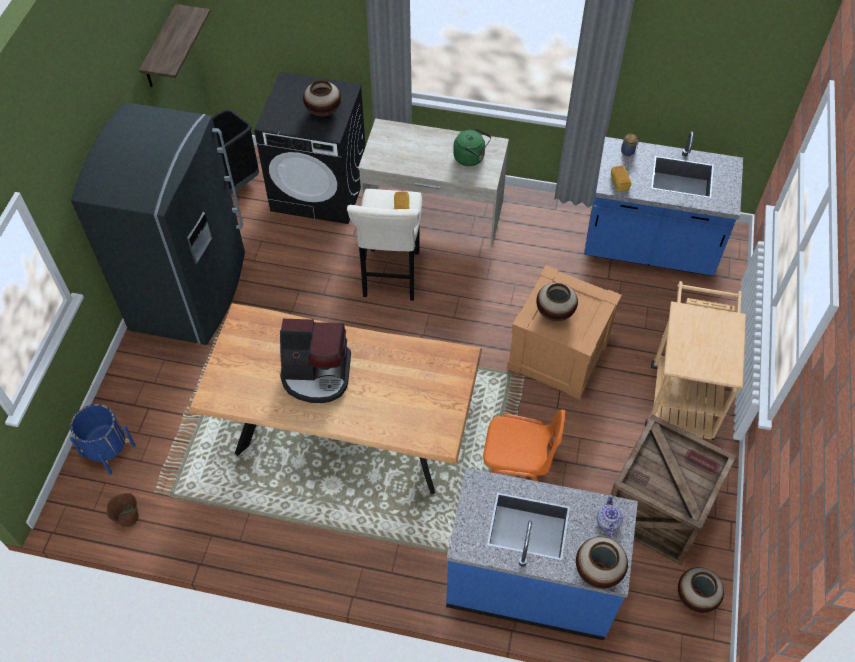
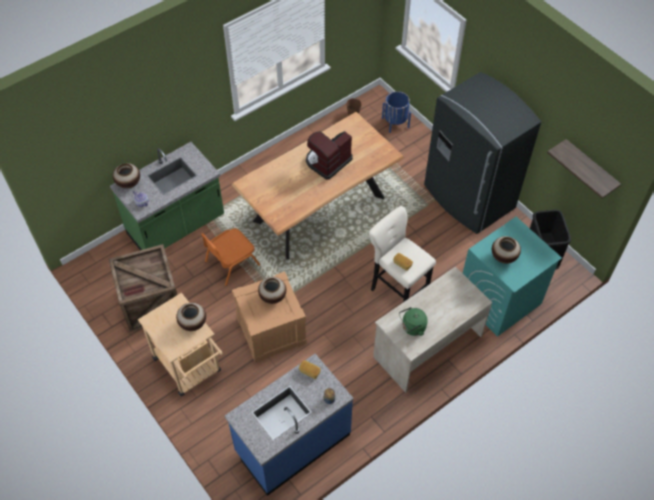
camera: 130 degrees right, 0 degrees up
black washing machine [254,72,366,224] -> turquoise washing machine [463,217,562,337]
blue counter [446,468,638,640] -> green counter [110,142,224,250]
vase [678,567,724,613] -> vase moved to [176,303,206,331]

